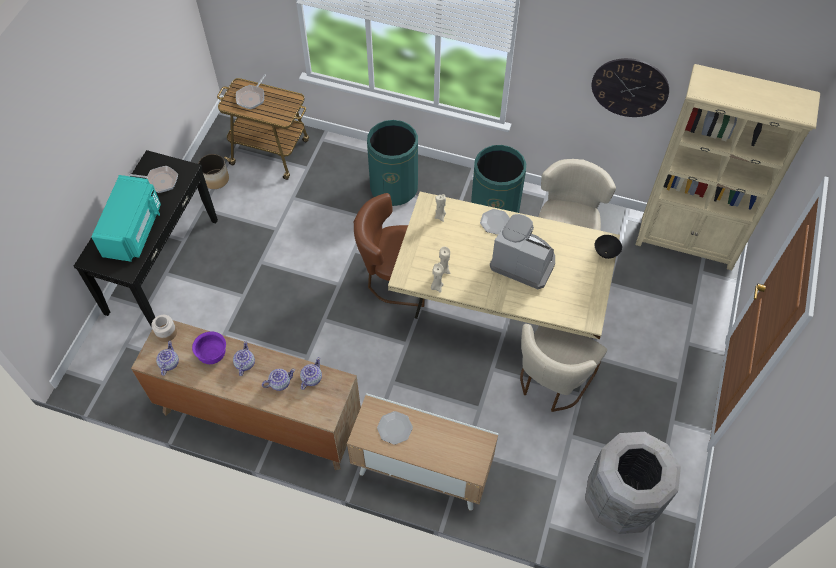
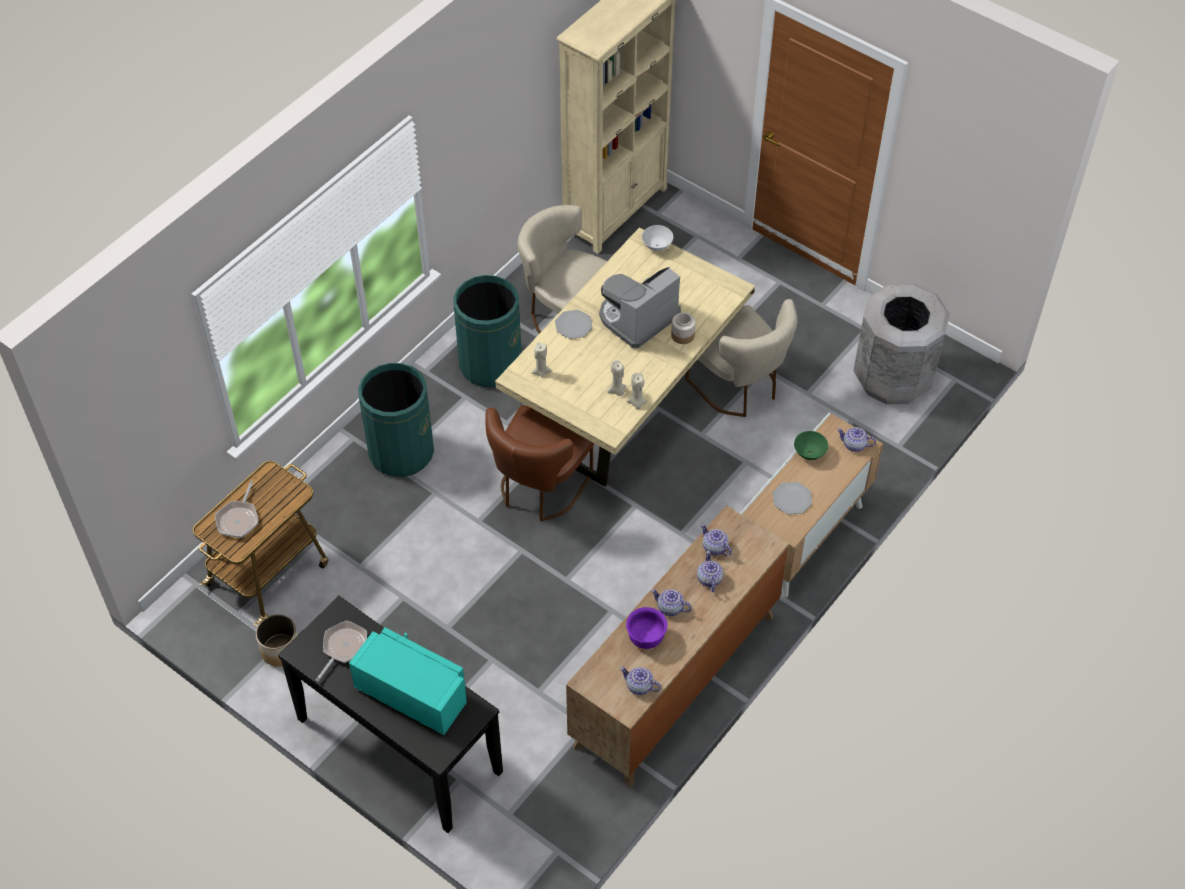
camera: 70 degrees left, 5 degrees down
jar [151,315,177,342] -> jar moved to [671,312,696,344]
frying pan [236,74,266,109] -> frying pan turned 60 degrees clockwise [215,481,258,538]
wall clock [592,58,669,117] -> none
black bowl [595,235,622,259] -> white bowl [642,225,673,251]
none -> green bowl [794,431,828,460]
none -> teapot [837,427,876,452]

